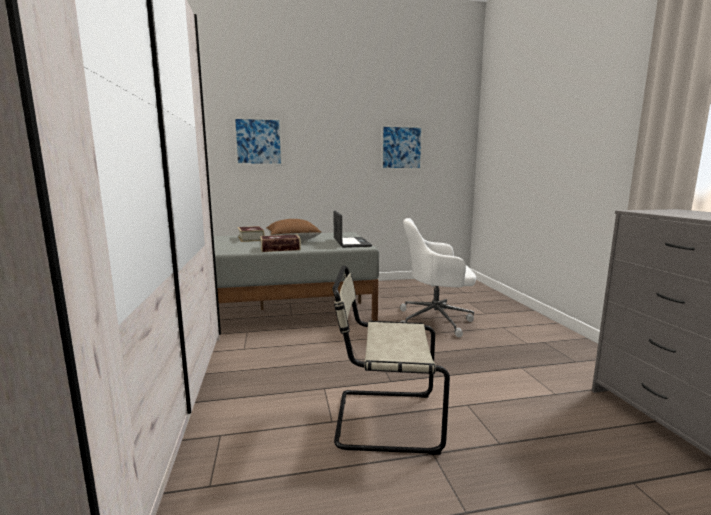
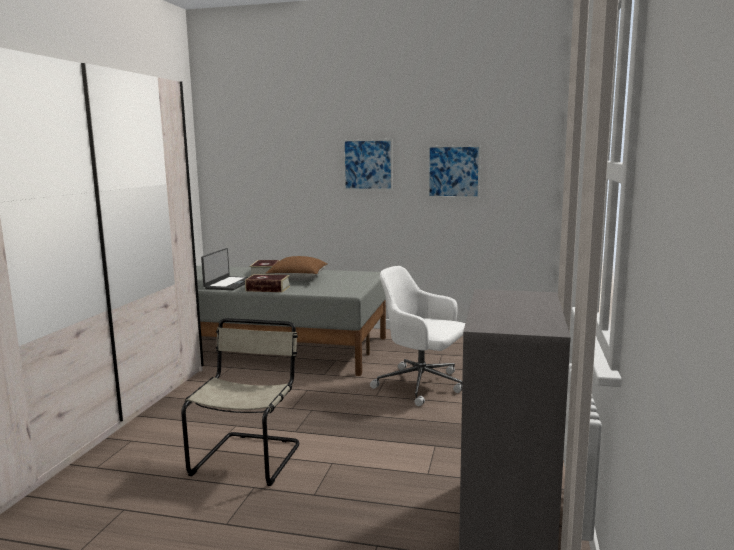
camera: 25 degrees right, 0 degrees up
picture [234,117,283,165] -> picture moved to [343,139,393,190]
beige chair [332,265,450,455] -> beige chair turned 75 degrees clockwise [181,318,299,486]
laptop [333,211,372,248] -> laptop moved to [201,248,248,290]

